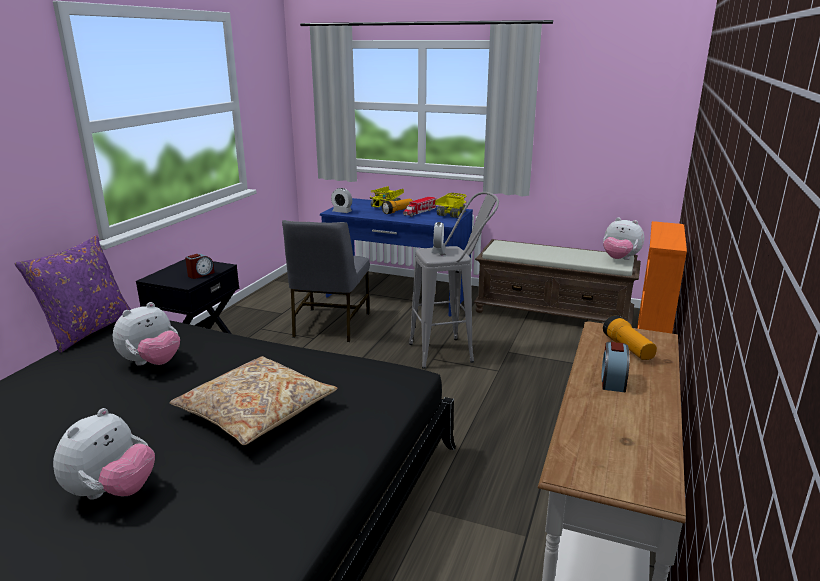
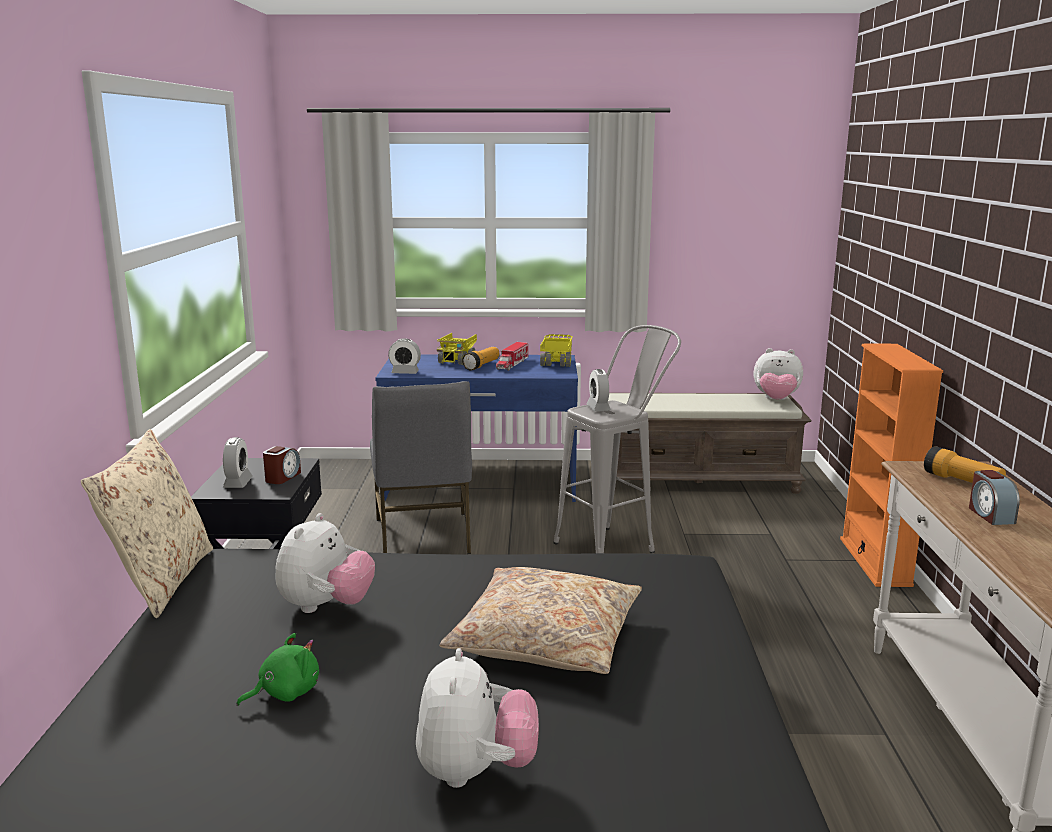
camera: 20 degrees left, 5 degrees down
purple pillow [14,235,131,353] -> beige pillow [81,429,213,618]
none -> alarm clock [223,437,252,488]
none -> green plush toy [237,633,319,706]

